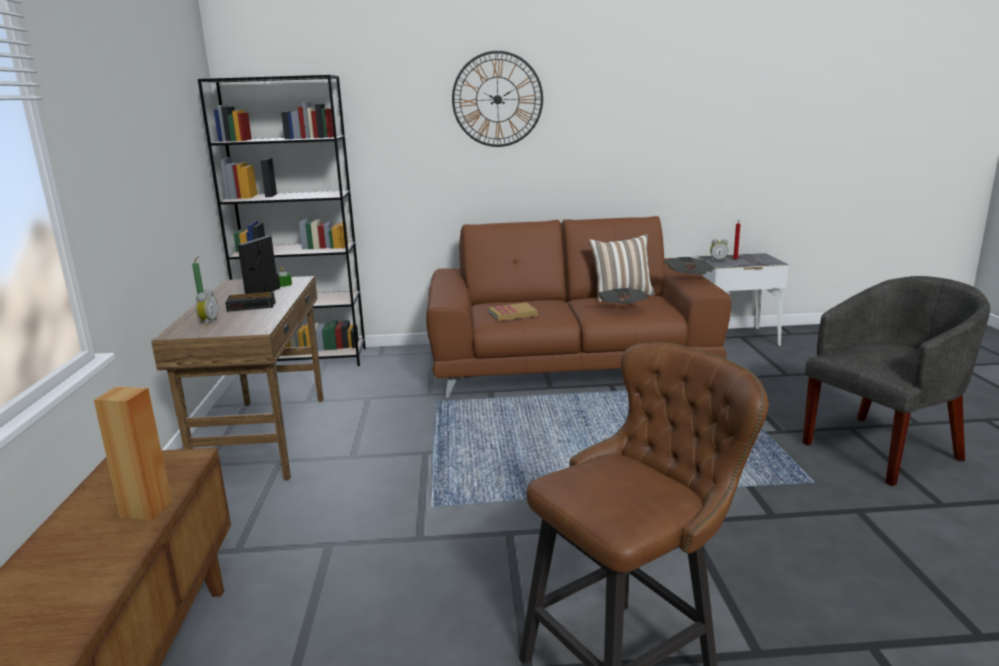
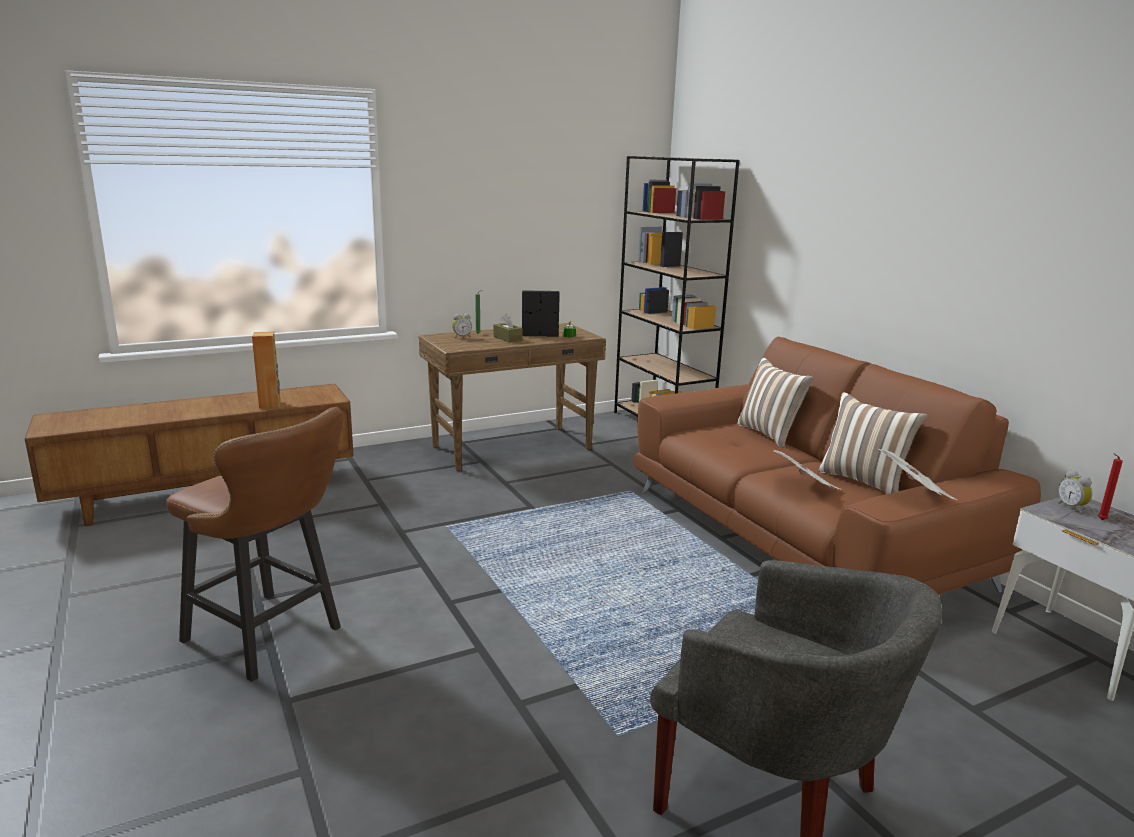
camera: 65 degrees right, 0 degrees up
alarm clock [225,292,276,312] -> brown tissue box [494,314,522,343]
wall clock [452,51,543,147] -> none
book [488,302,538,321] -> none
none -> pillow [737,358,814,448]

